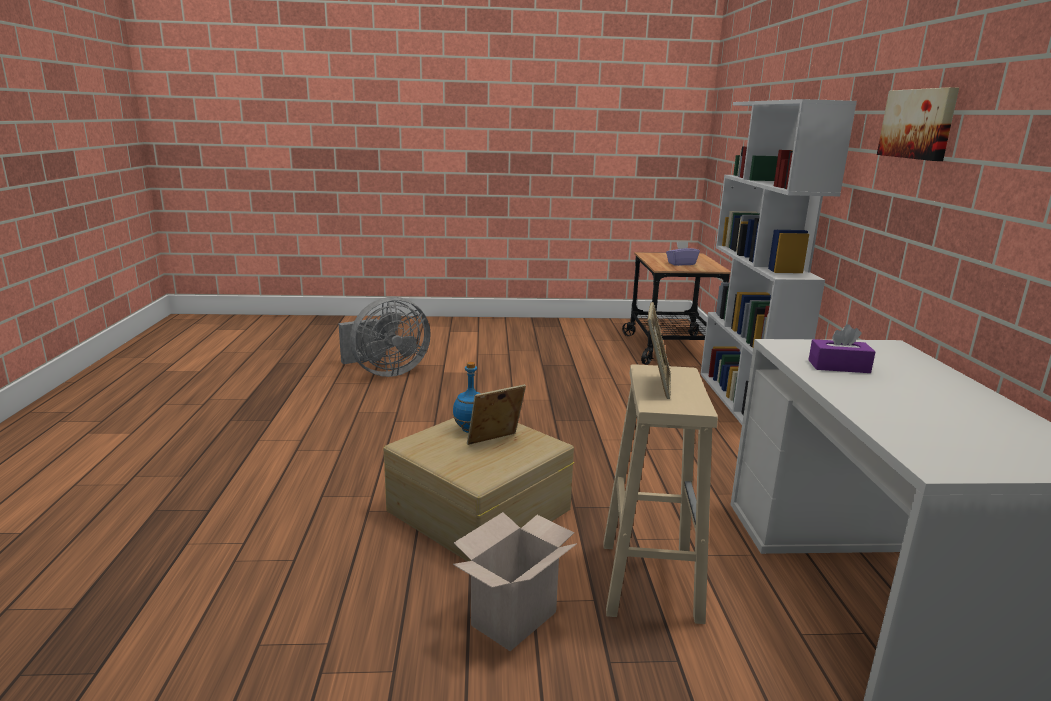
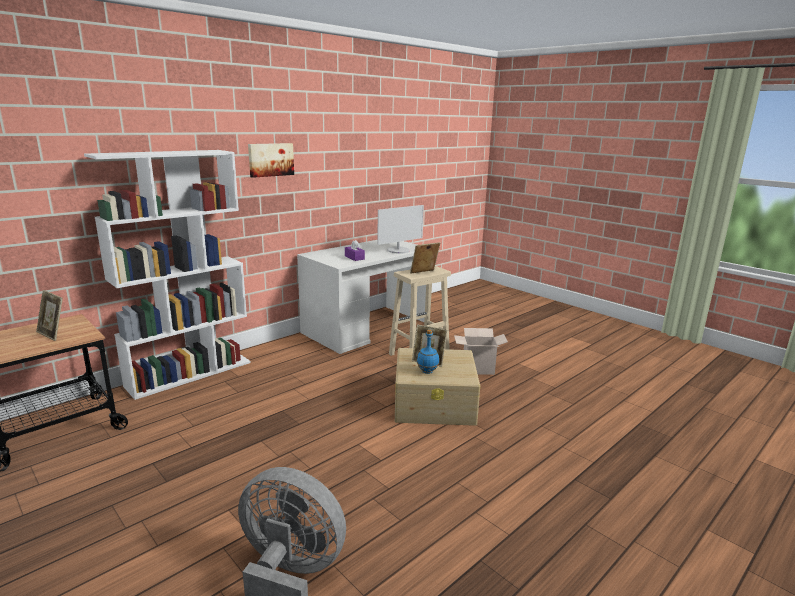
camera: 130 degrees left, 0 degrees up
purple tissue box [666,241,700,266] -> picture frame [36,290,63,341]
none -> monitor [377,205,424,253]

